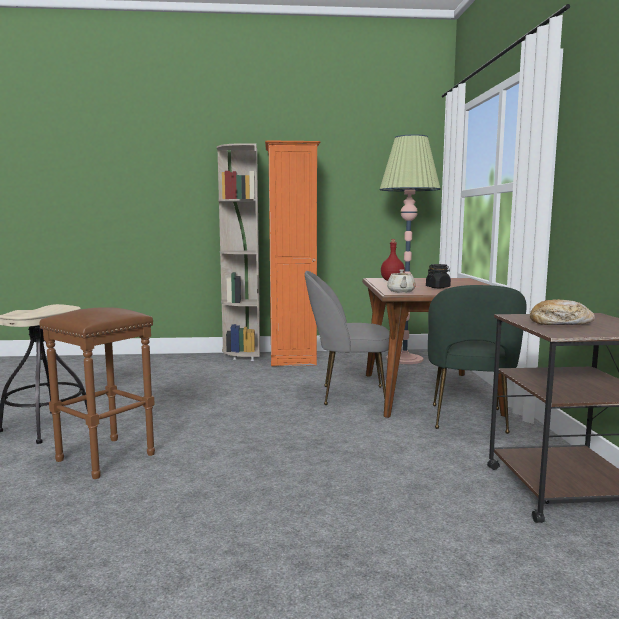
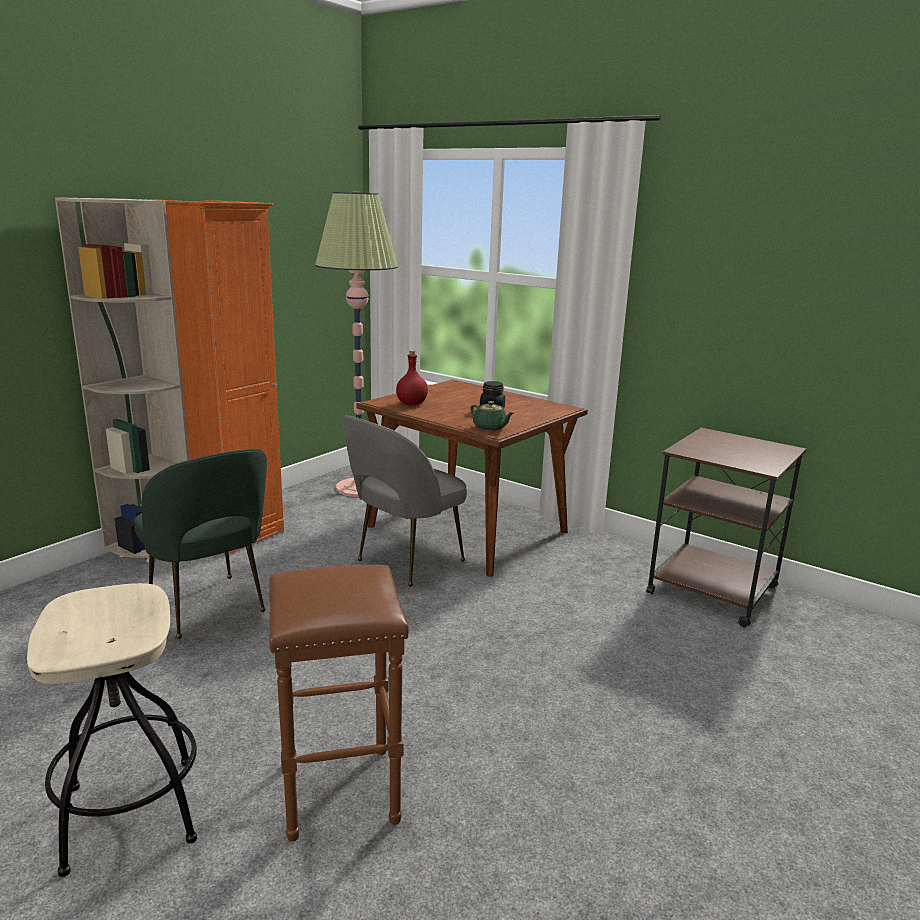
camera: 50 degrees left, 10 degrees up
beige teapot [387,269,416,293] -> green teapot [470,401,514,431]
green chair [428,285,527,434] -> green chair moved to [134,449,267,639]
bread [530,299,595,325] -> none

